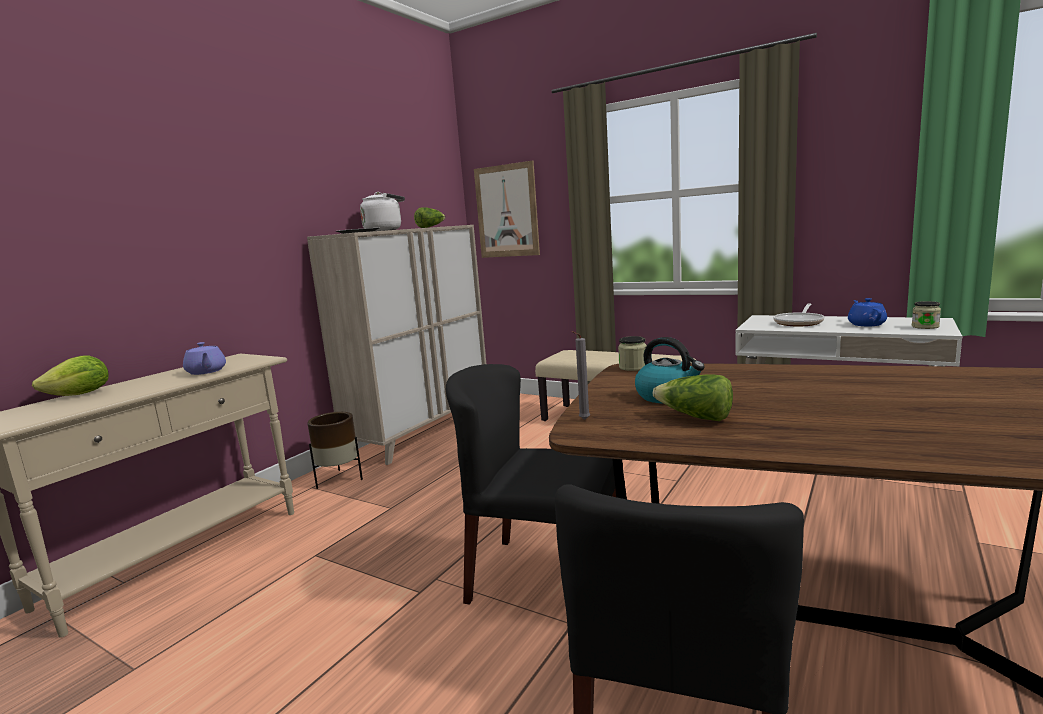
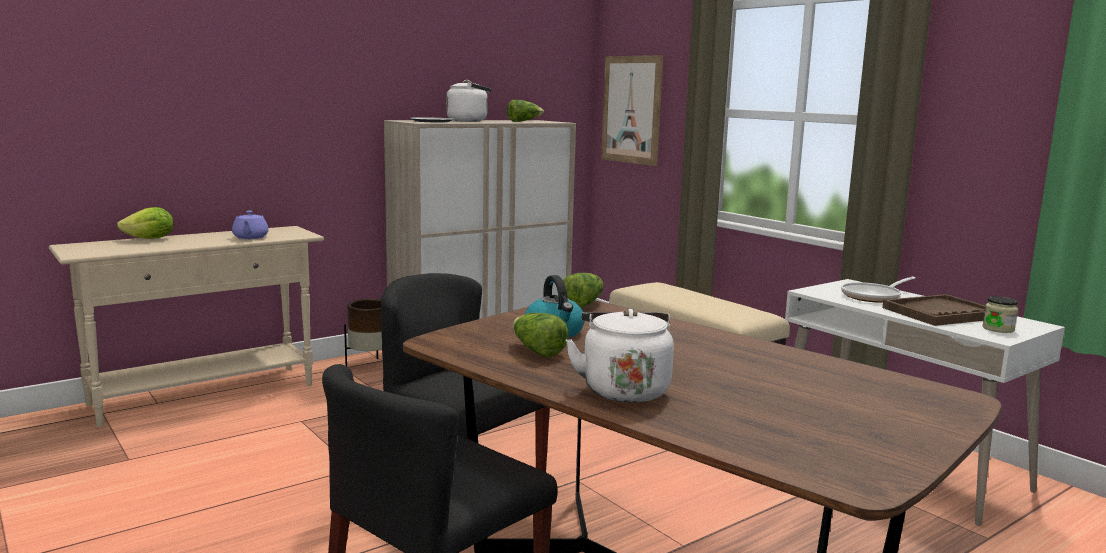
camera: 20 degrees right, 0 degrees up
grey candle [571,331,590,420] -> none
jar [618,336,647,371] -> lettuce [563,273,604,307]
blue teapot [848,298,887,326] -> brown tray [882,294,985,326]
none -> white kettle [566,309,674,403]

